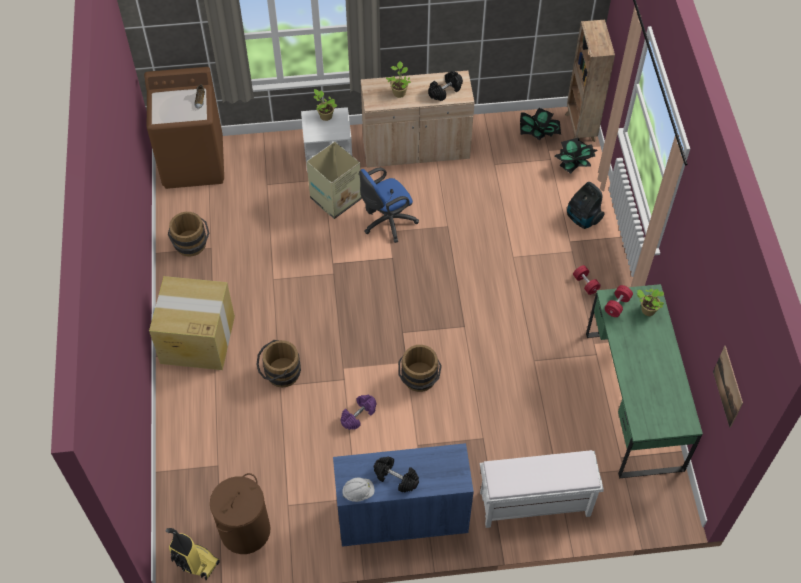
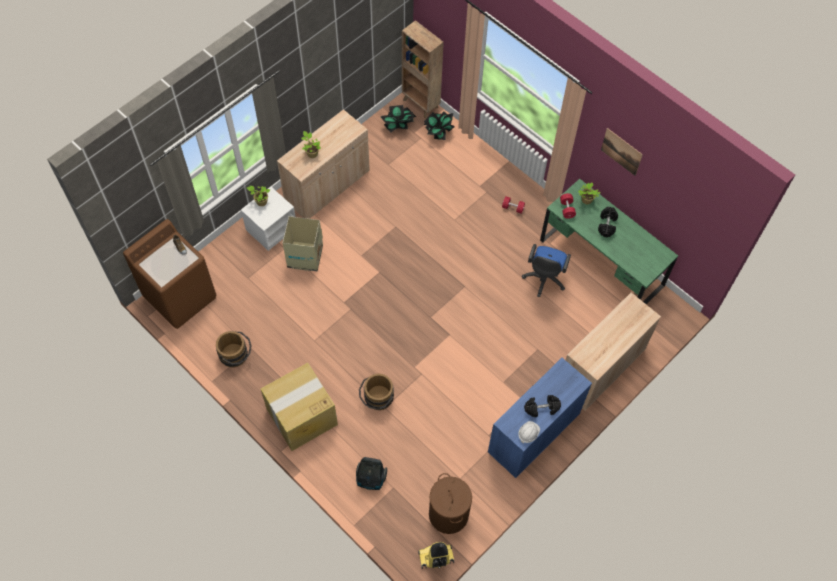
camera: 40 degrees left, 5 degrees up
purple dumbbell [340,394,376,430] -> none
blue office chair [359,167,419,243] -> blue office chair moved to [522,244,571,297]
brown bucket [398,345,442,392] -> none
black dumbbell [428,71,463,101] -> black dumbbell moved to [598,207,618,237]
white bench [480,450,604,528] -> beige cabinet [566,292,661,411]
vacuum cleaner [567,182,605,229] -> vacuum cleaner moved to [356,457,387,490]
picture [713,346,743,428] -> picture moved to [601,128,643,176]

